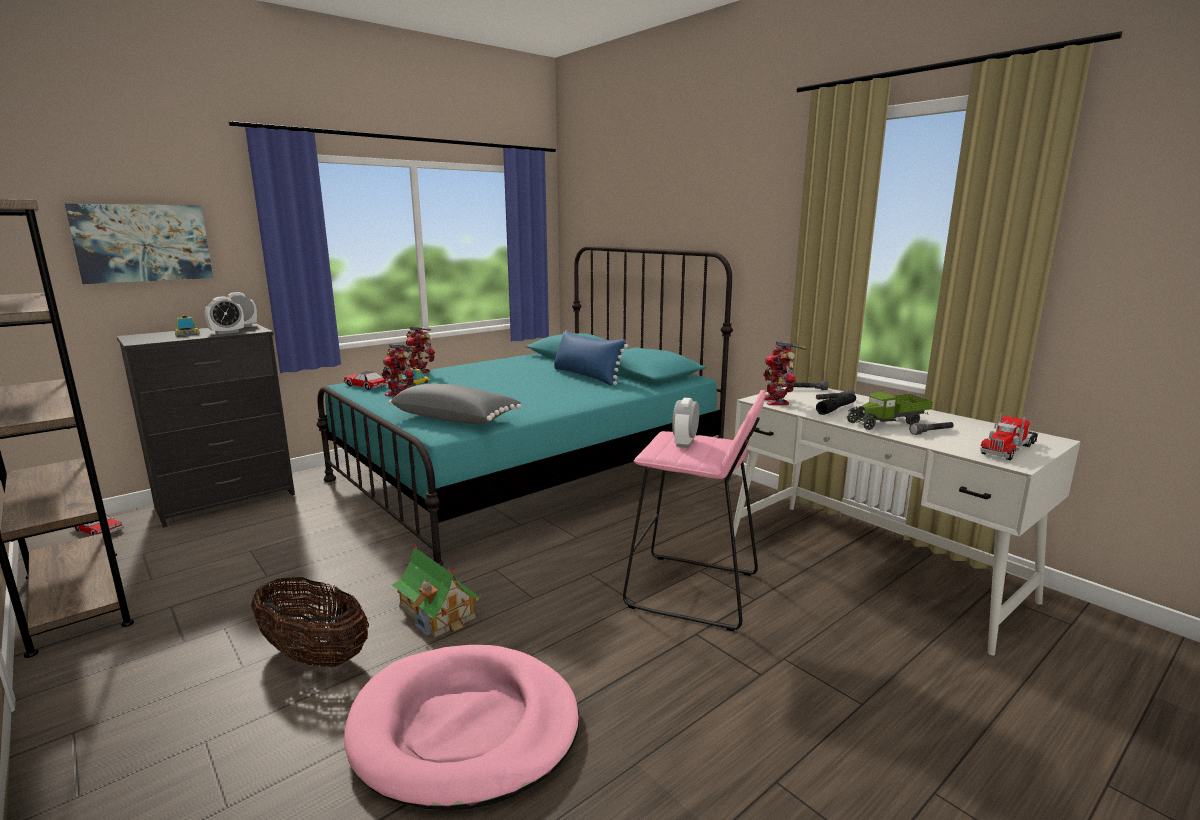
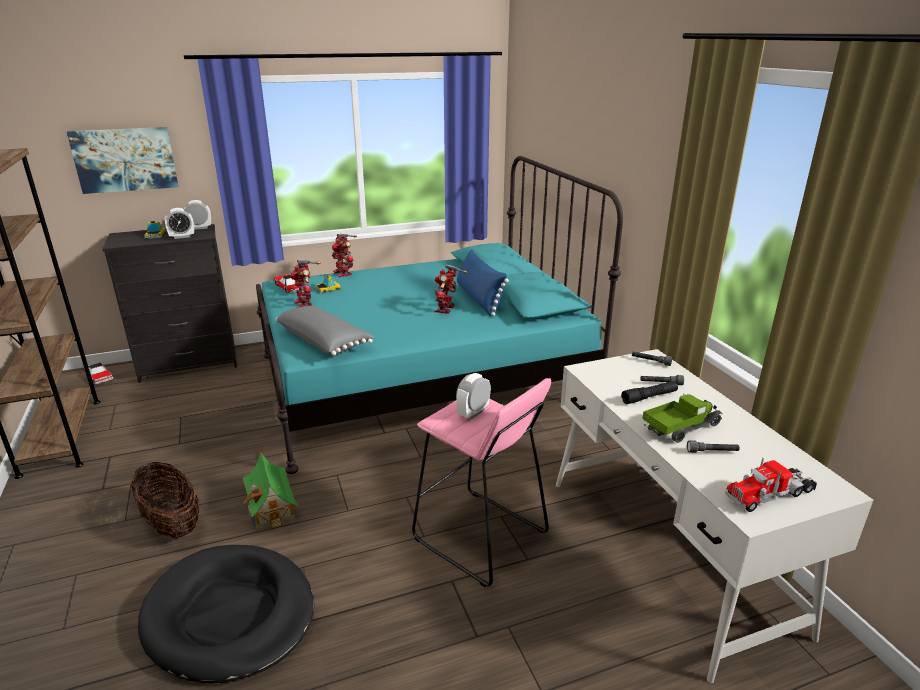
camera: 20 degrees right, 10 degrees up
pink dog bed [344,645,579,810] -> black dog bed [138,545,314,684]
toy robot [763,341,807,405] -> toy robot moved to [435,265,467,314]
toy truck [846,392,933,430] -> toy truck turned 150 degrees clockwise [642,394,723,443]

